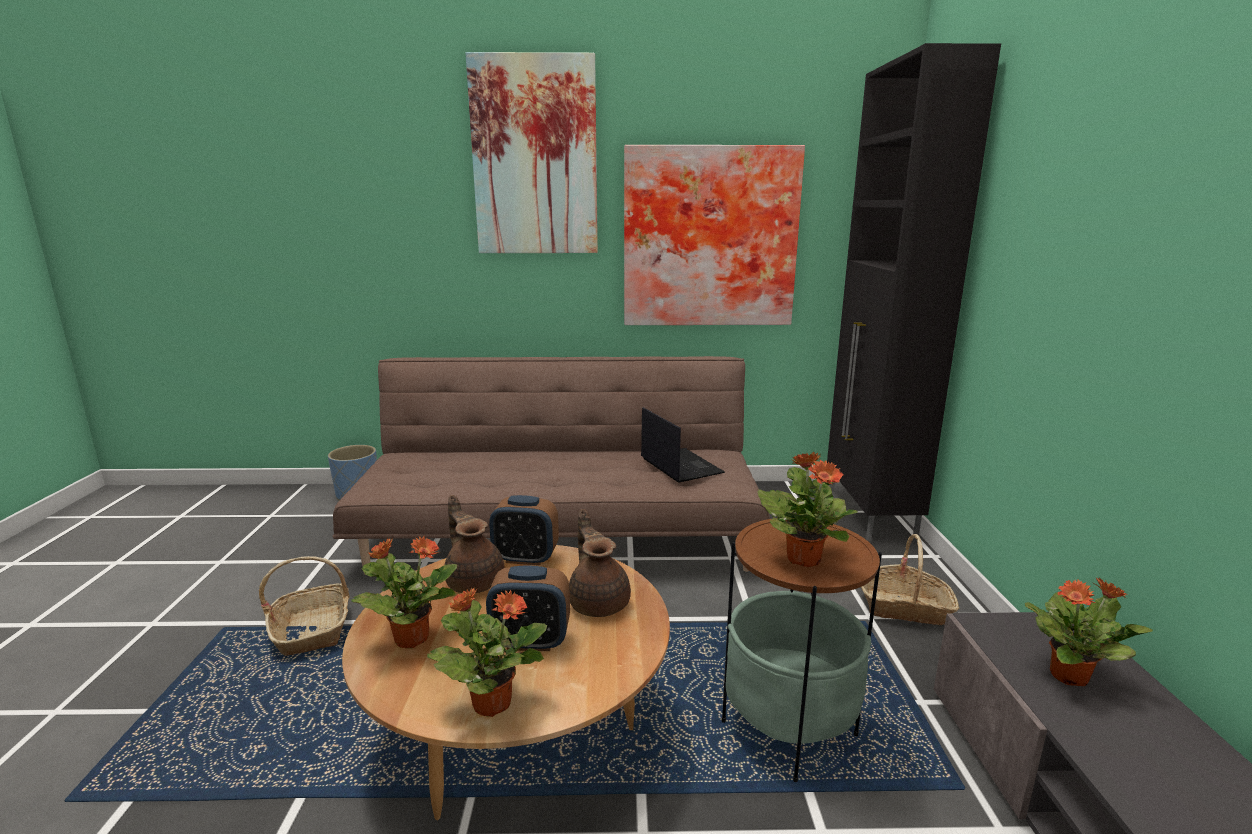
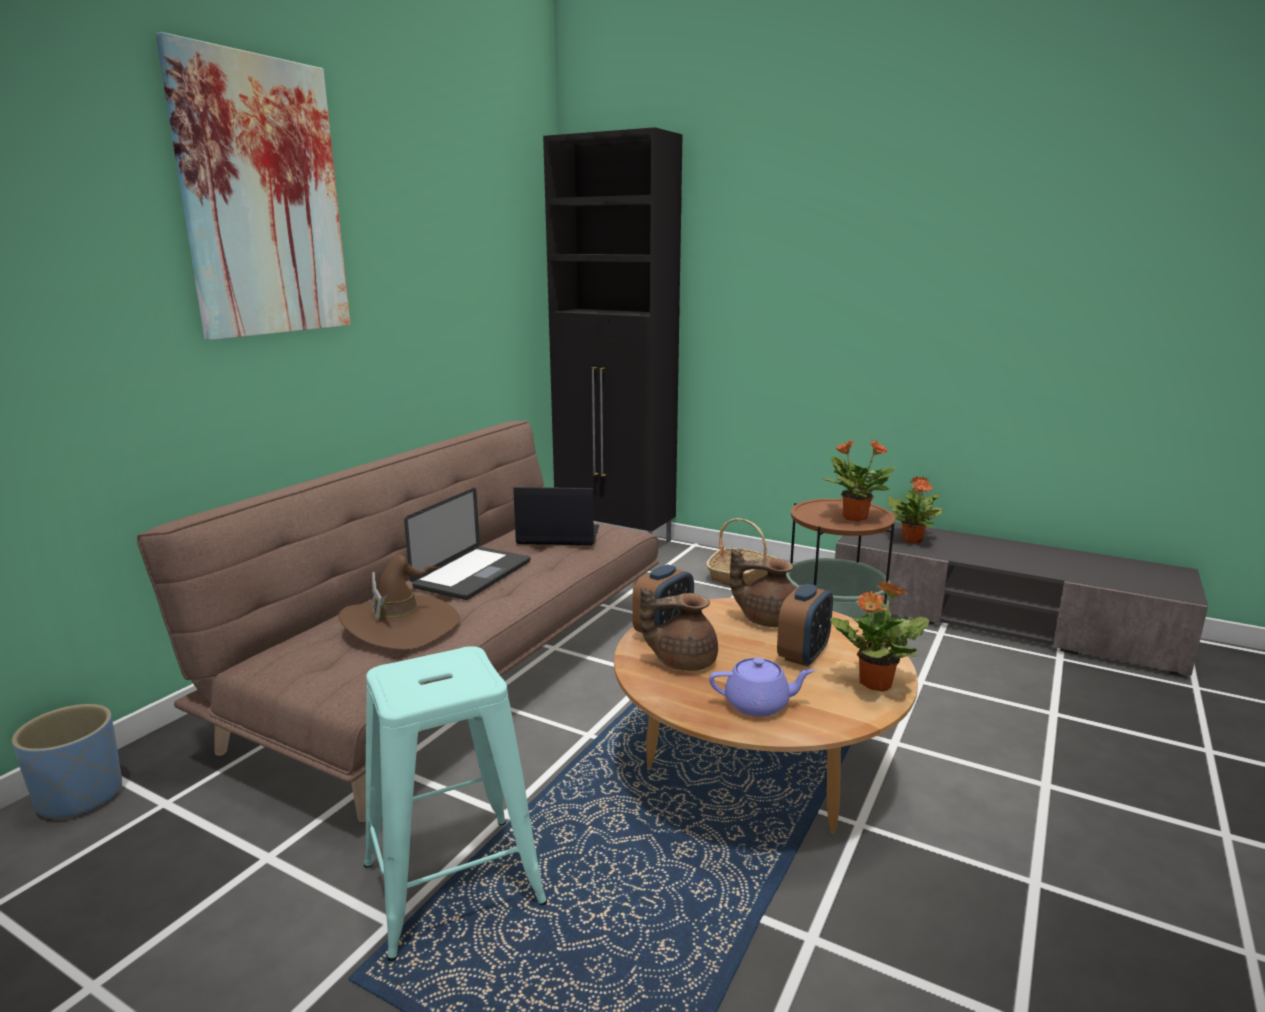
camera: 60 degrees left, 0 degrees up
basket [259,556,350,656] -> turquoise stool [364,646,547,961]
potted plant [351,536,457,648] -> purple teapot [709,658,815,716]
picture [624,145,805,325] -> none
none -> brown hat [338,555,460,649]
none -> laptop [404,488,530,600]

